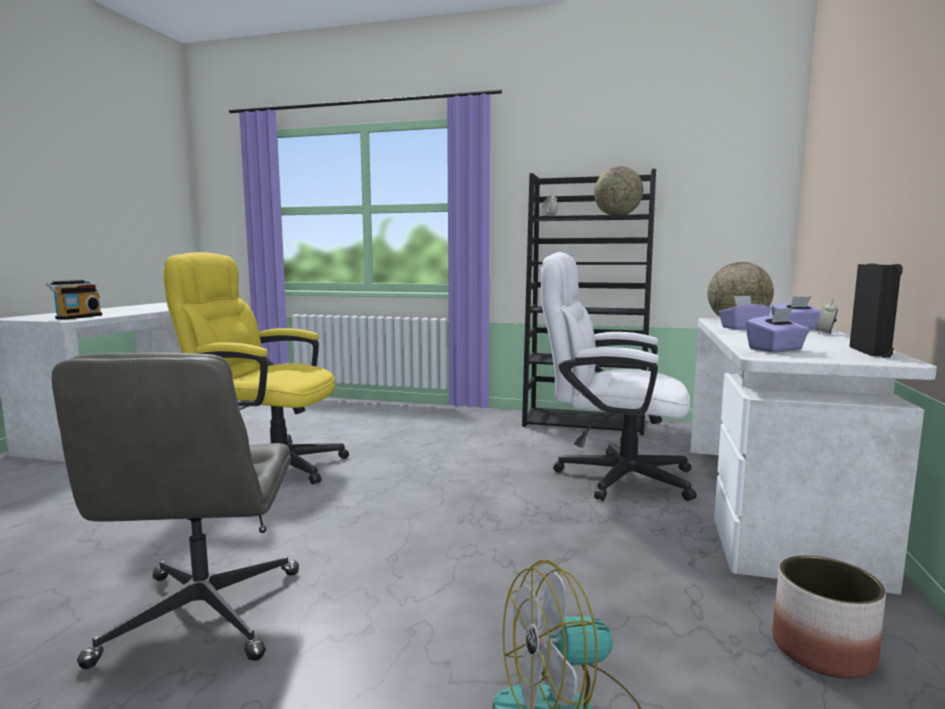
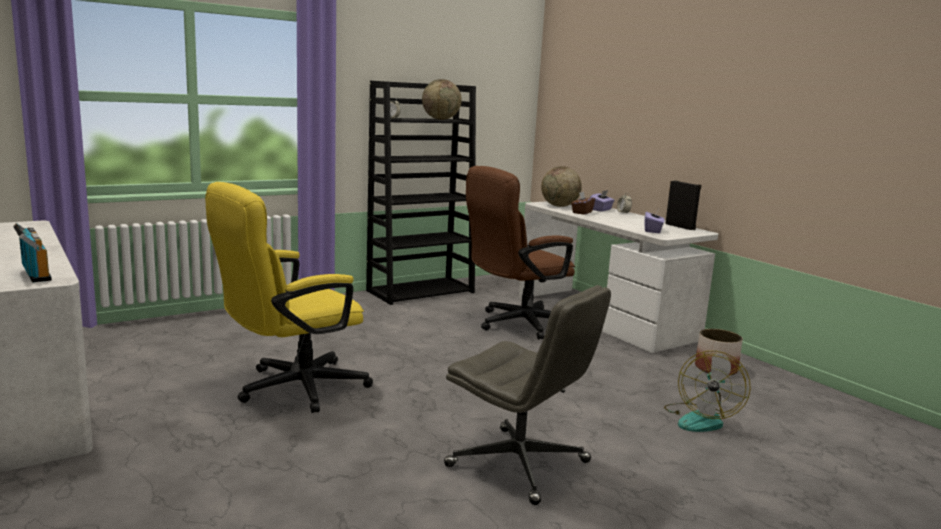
camera: 50 degrees left, 5 degrees up
white office chair [541,252,697,501] -> brown office chair [466,166,575,339]
purple tissue box [718,295,771,330] -> brown tissue box [571,191,595,215]

